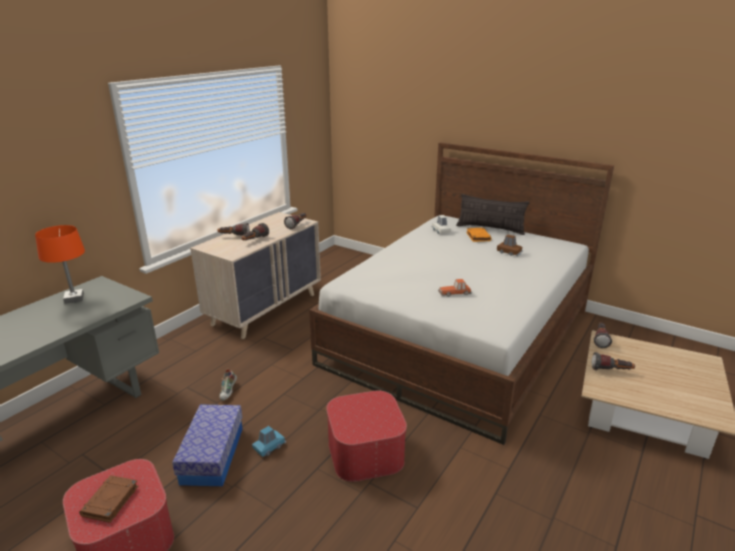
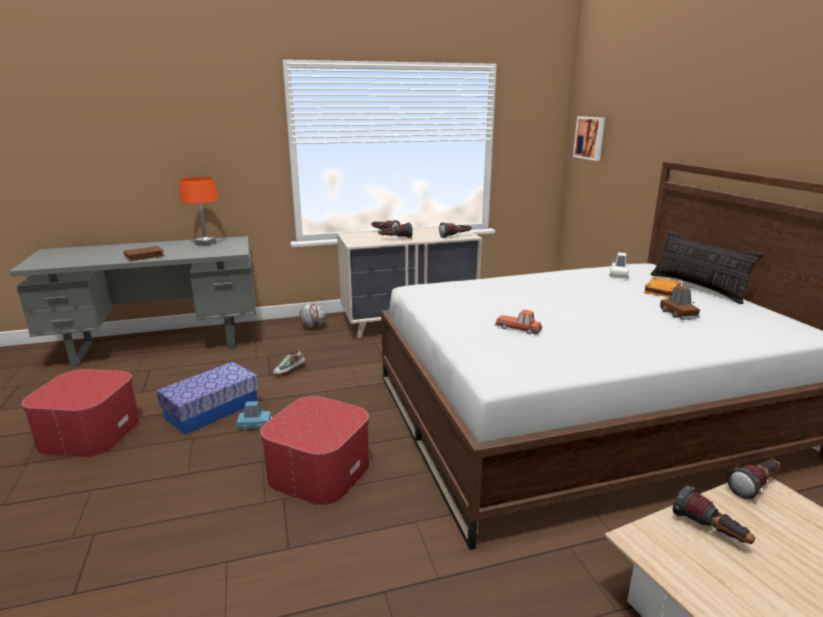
camera: 40 degrees right, 5 degrees down
brown book [79,475,138,523] -> brown book moved to [123,246,165,261]
none -> football [299,303,325,328]
none -> picture [573,117,605,161]

